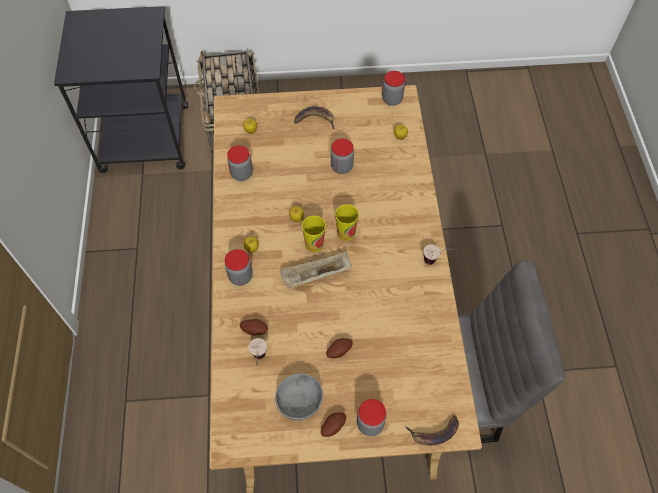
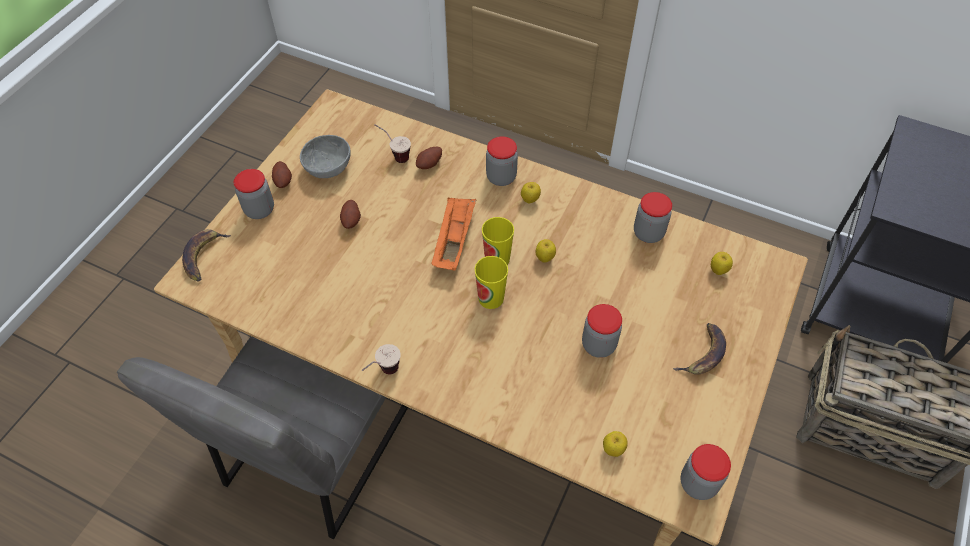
camera: 120 degrees right, 5 degrees down
beige tray [280,252,351,288] -> orange tray [431,198,476,270]

